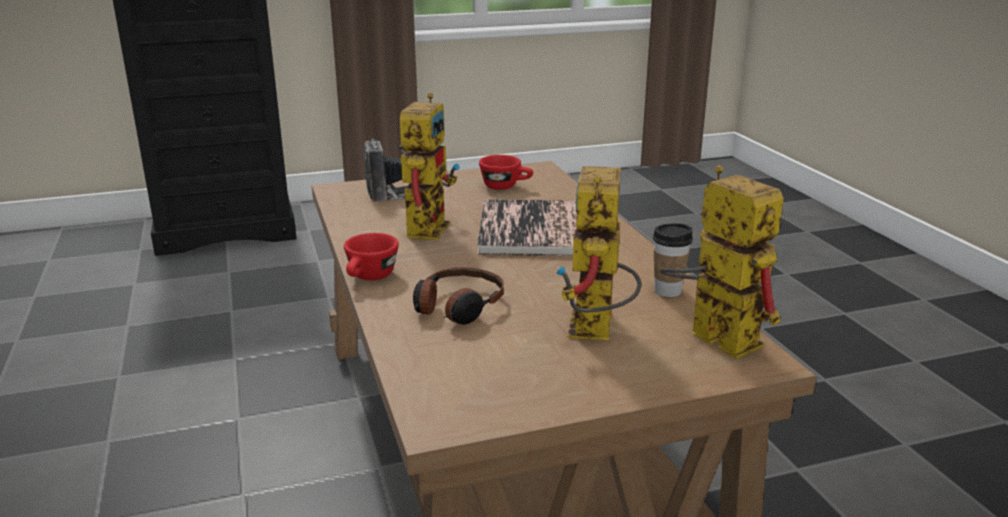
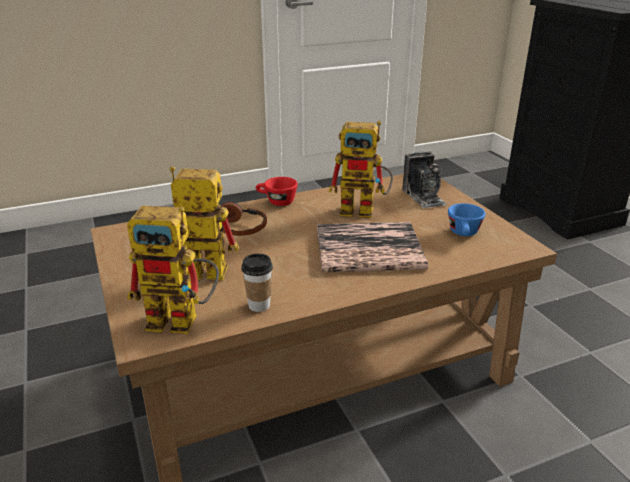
camera: 85 degrees right, 5 degrees up
red cup [479,155,533,190] -> blue cup [448,203,486,236]
toy robot [660,165,784,359] -> toy robot turned 45 degrees clockwise [127,206,219,334]

